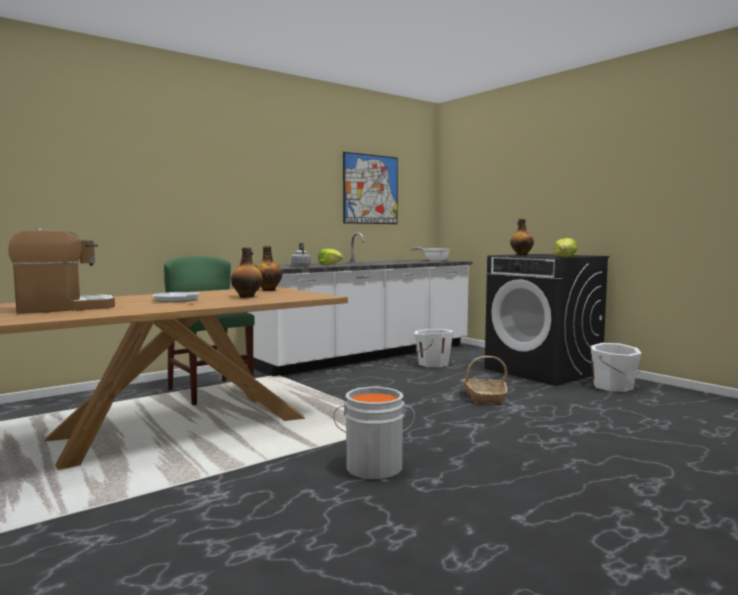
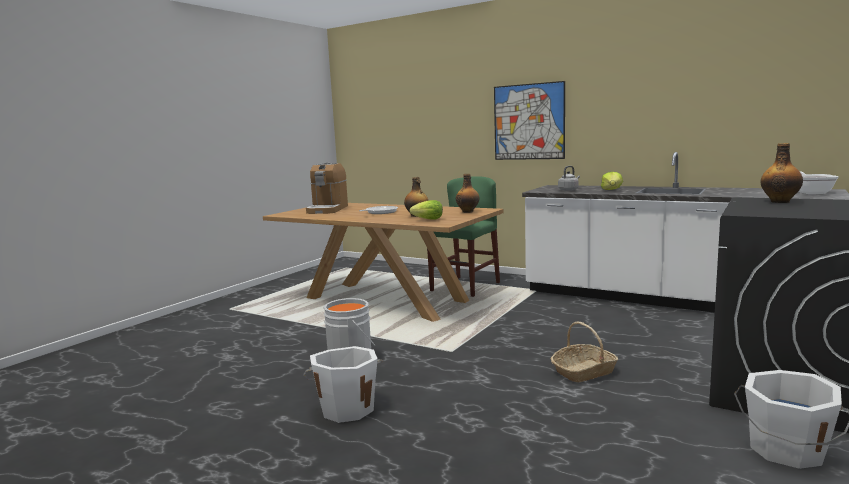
camera: 70 degrees right, 5 degrees up
coffee machine [8,228,115,314] -> coffee machine turned 60 degrees clockwise [306,163,348,214]
picture [343,152,398,224] -> picture moved to [494,81,565,160]
white bucket [415,329,453,367] -> white bucket moved to [303,346,383,423]
lettuce [554,238,578,257] -> lettuce moved to [409,200,443,220]

